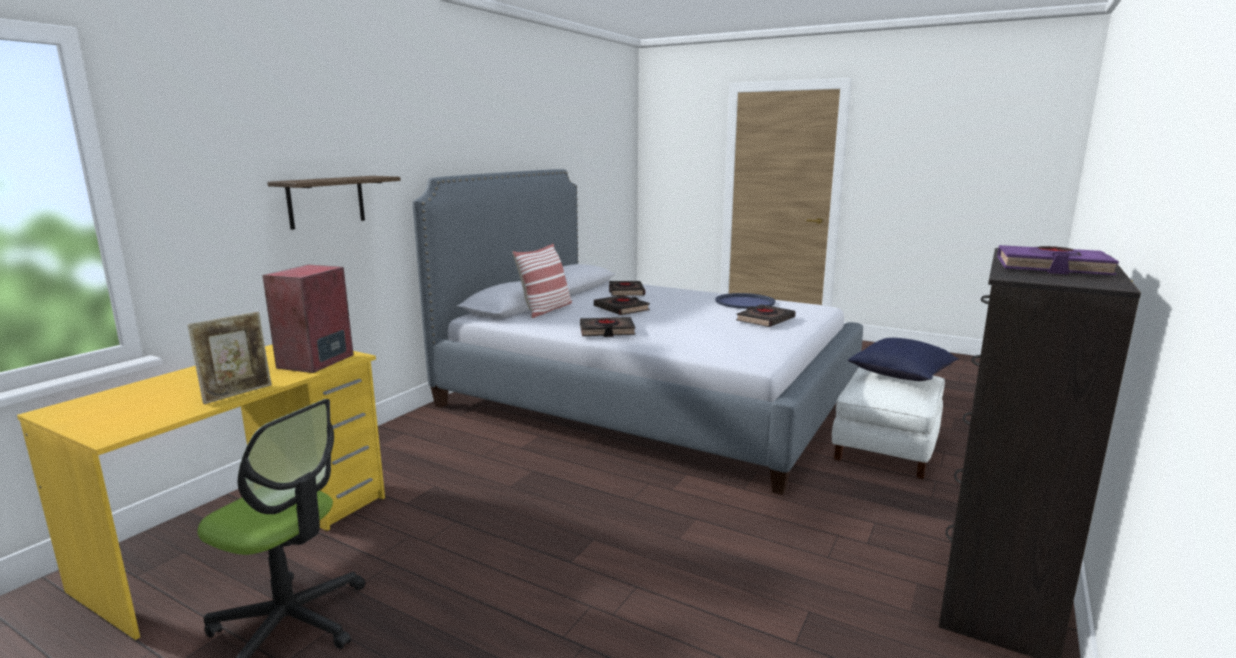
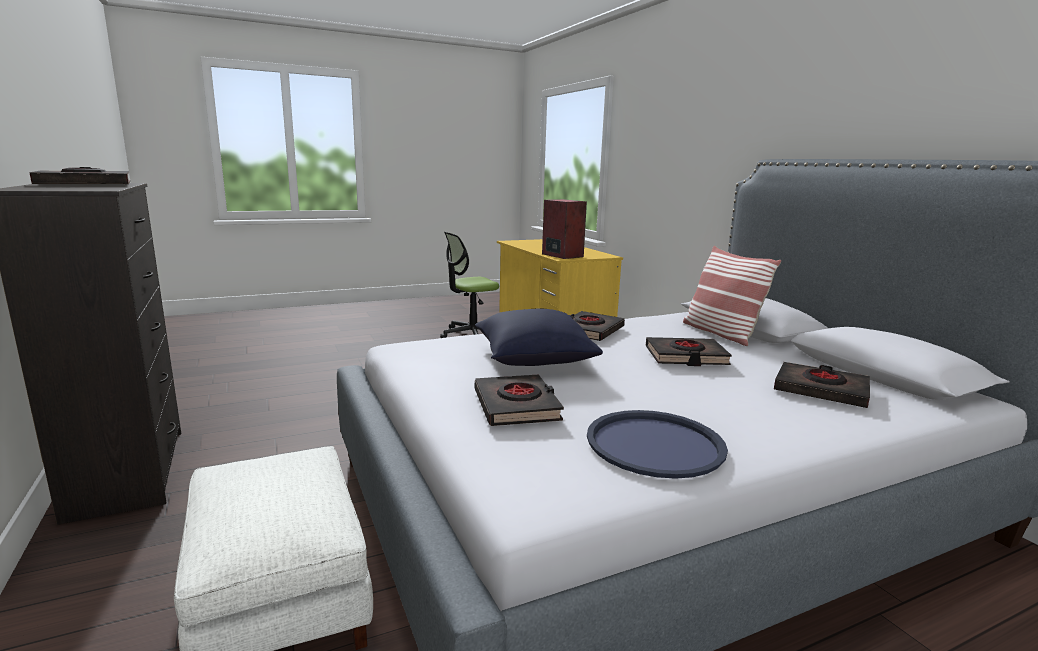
camera: 125 degrees right, 0 degrees up
picture frame [188,312,272,405] -> none
shelf [267,176,401,230] -> none
blue pillow [848,338,959,381] -> blue pillow moved to [475,309,603,366]
purple book [997,245,1119,275] -> black book [29,167,130,184]

